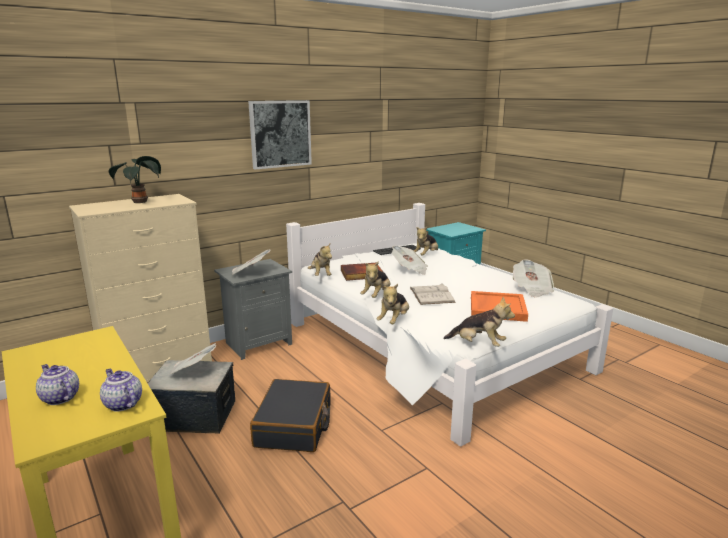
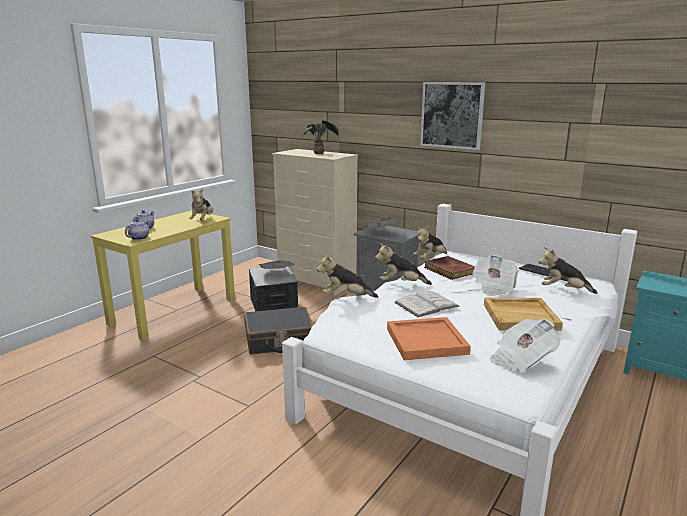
camera: 70 degrees right, 0 degrees up
plush toy [443,297,515,347] -> plush toy moved to [189,188,213,220]
none -> beige tray [484,298,563,331]

